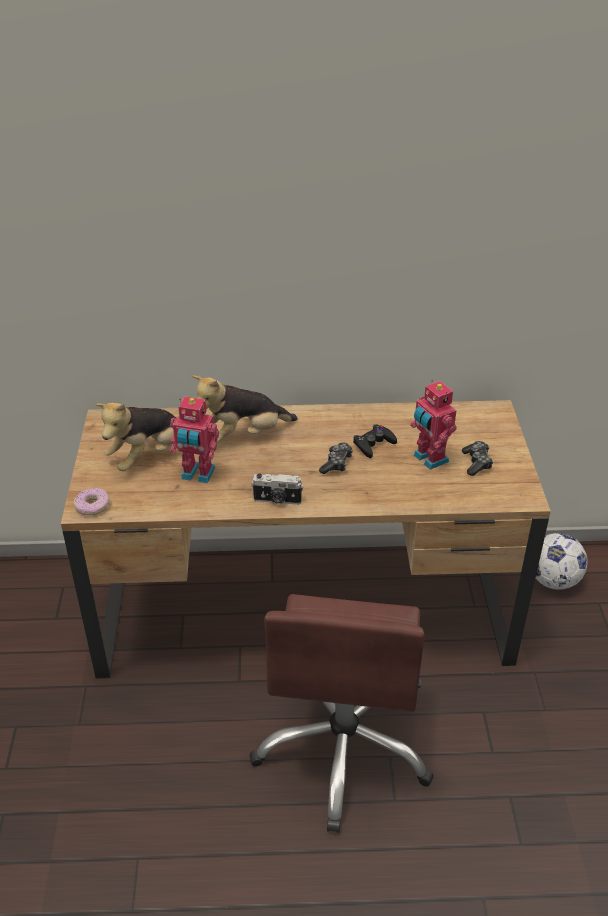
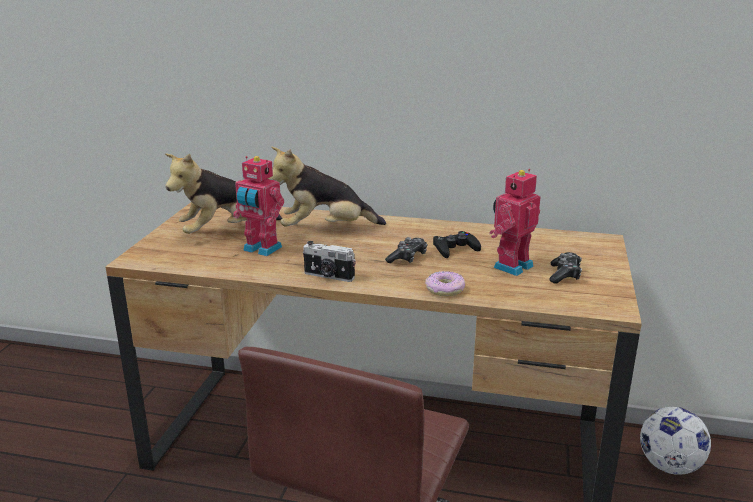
camera: 15 degrees right, 15 degrees down
donut [73,488,109,515] -> donut moved to [425,271,465,296]
toy robot [410,380,457,470] -> toy robot turned 60 degrees clockwise [489,169,541,276]

